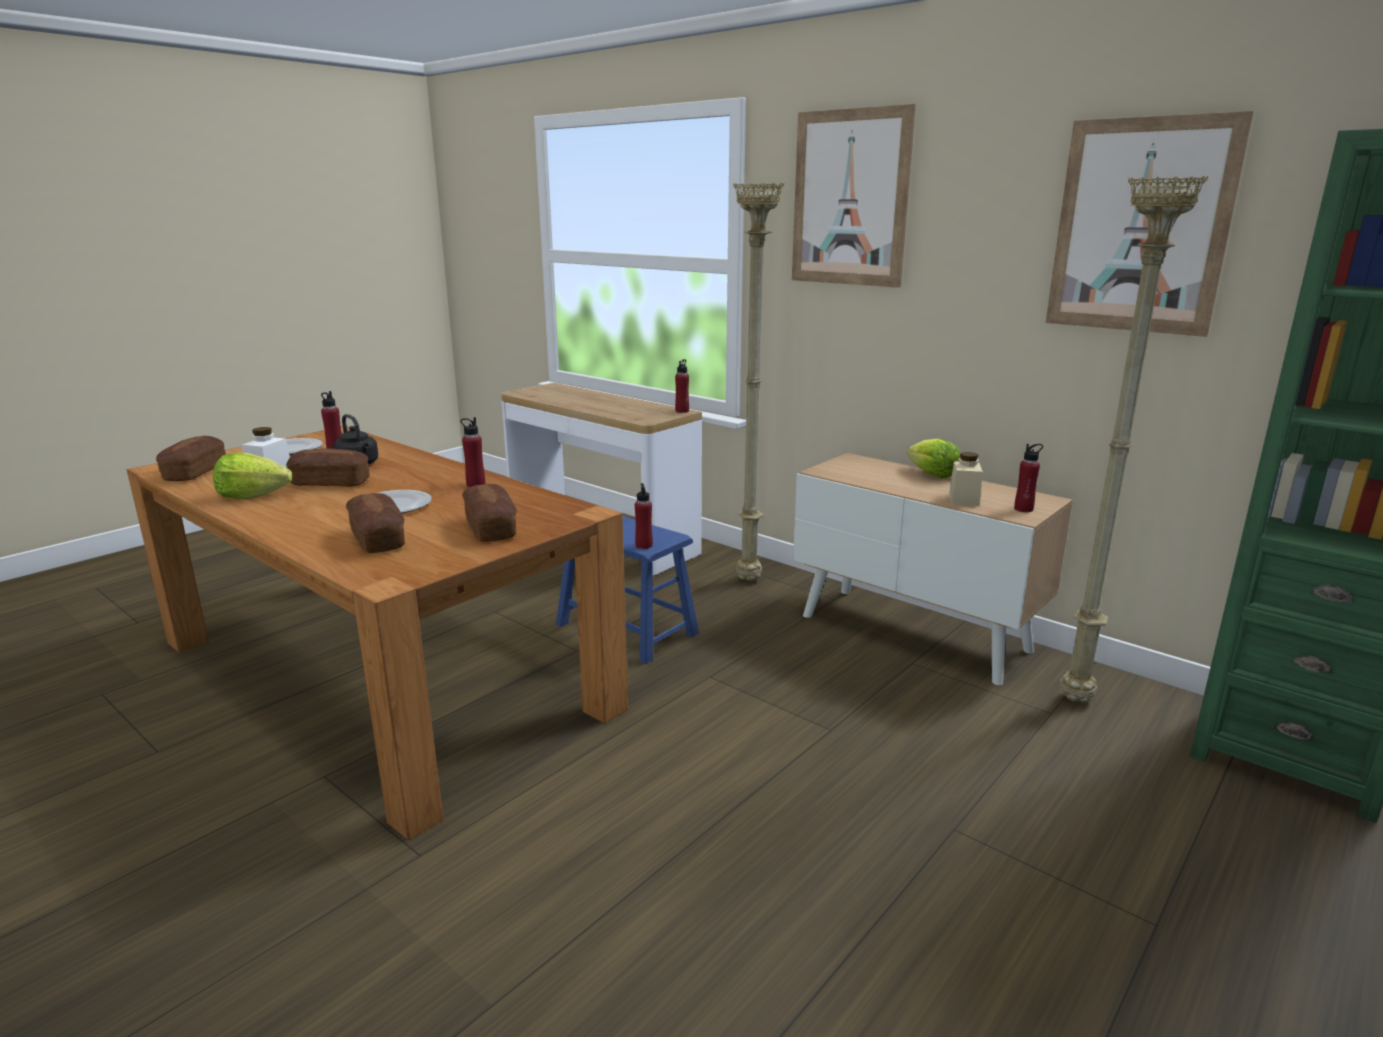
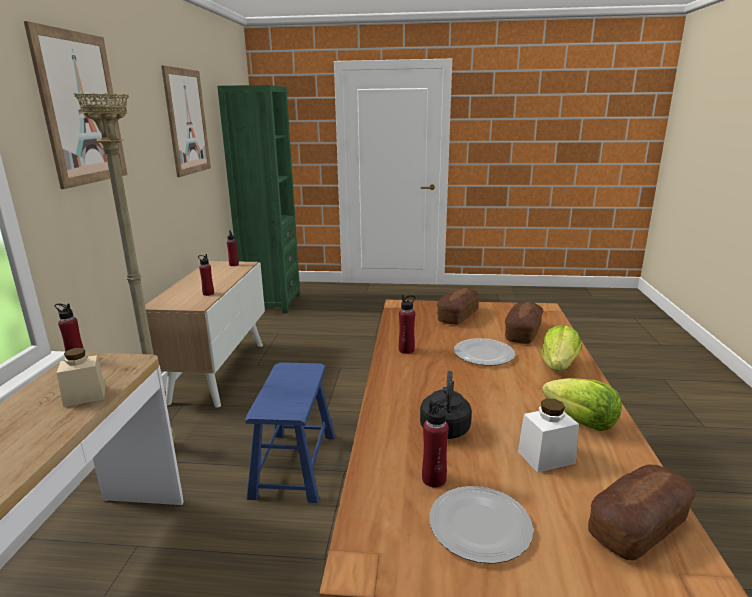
camera: 125 degrees left, 0 degrees up
bread [286,448,370,487] -> none
red bottle [635,483,653,549] -> red bottle moved to [198,254,214,296]
lettuce [907,439,960,478] -> lettuce moved to [541,325,581,371]
beige jar [949,452,983,506] -> beige jar moved to [57,348,106,407]
beige floor lamp [1060,176,1208,702] -> none

